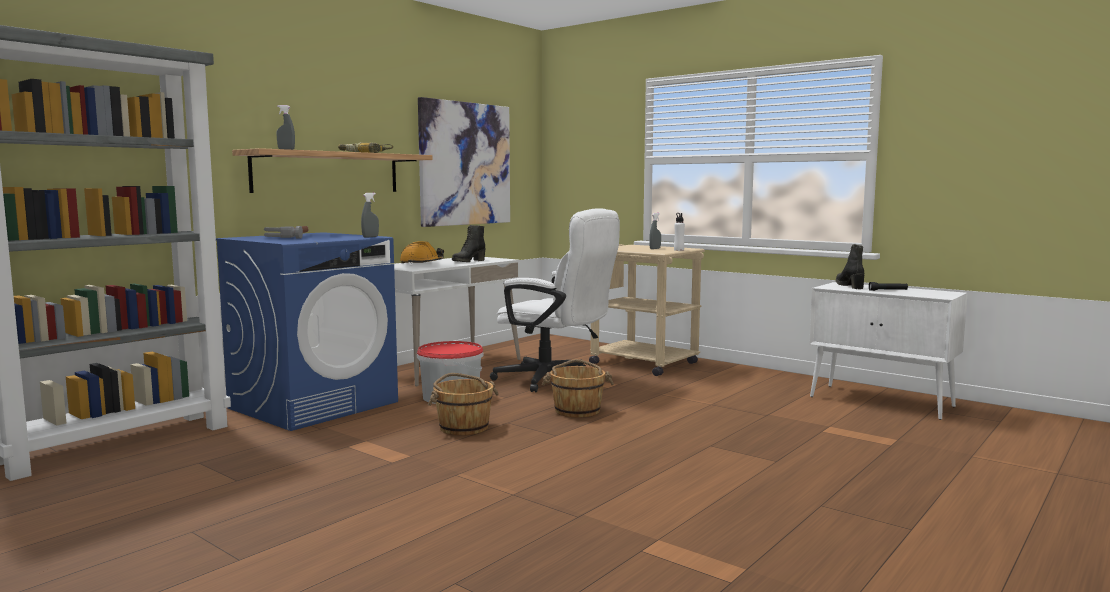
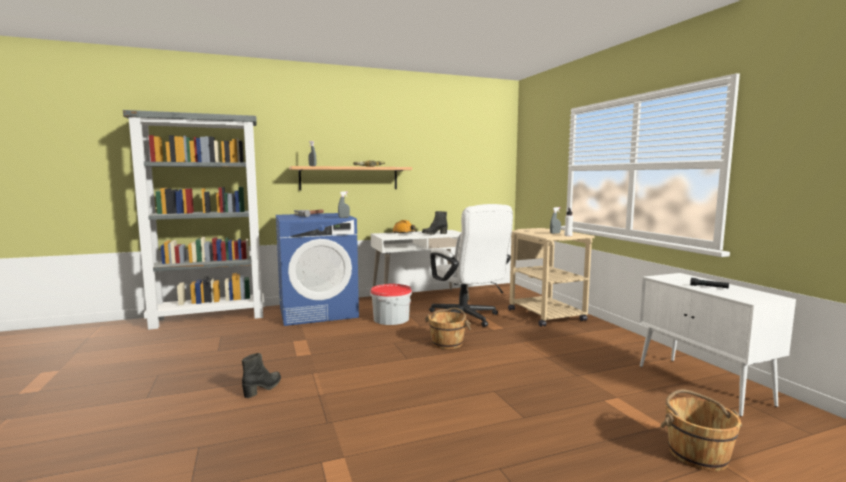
camera: 30 degrees right, 0 degrees up
picture [418,97,510,227] -> none
brown bucket [428,373,499,435] -> brown bucket moved to [660,389,742,471]
black boot [836,244,864,289] -> black boot moved to [242,353,281,398]

